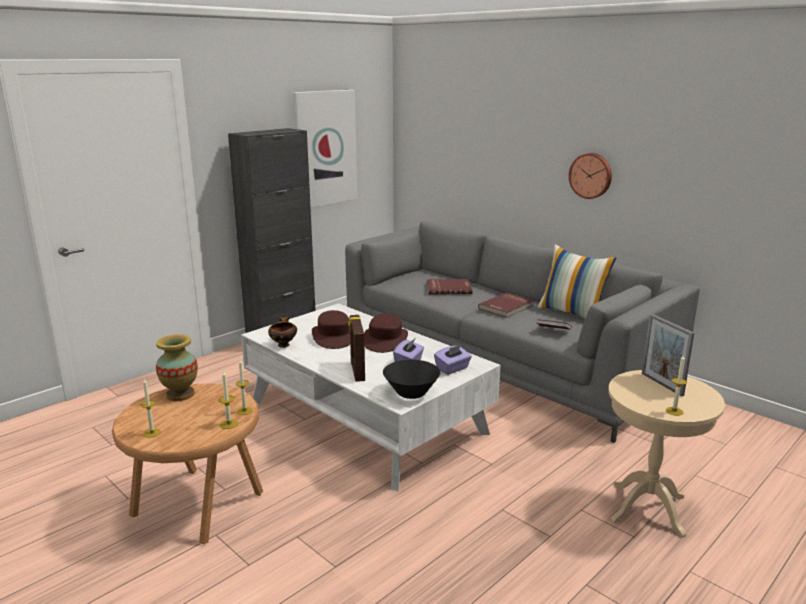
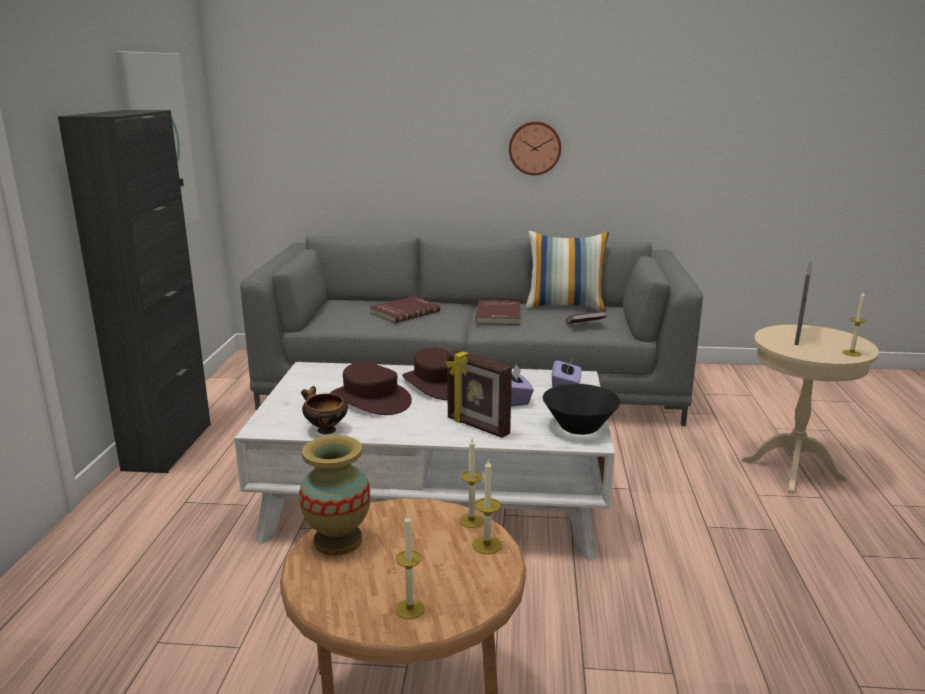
camera: 40 degrees left, 0 degrees up
picture frame [642,314,694,396] -> picture frame turned 90 degrees clockwise [795,262,812,345]

